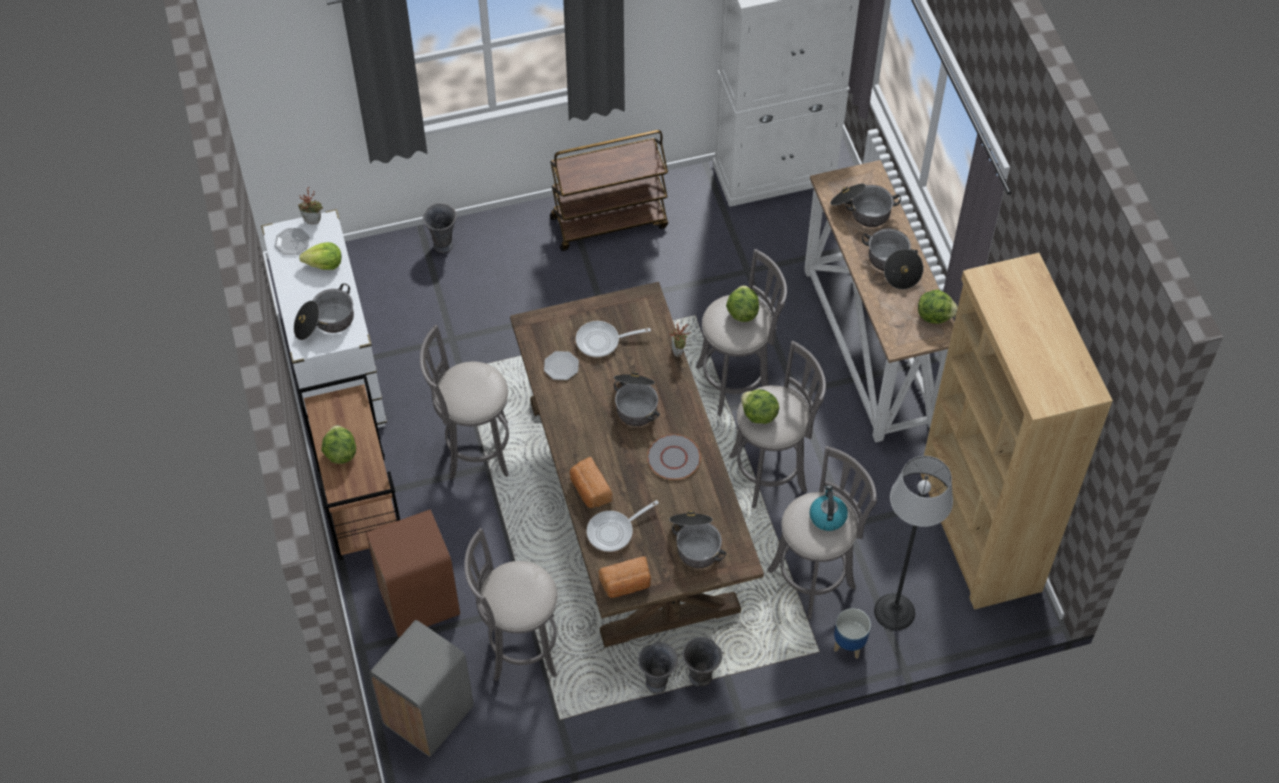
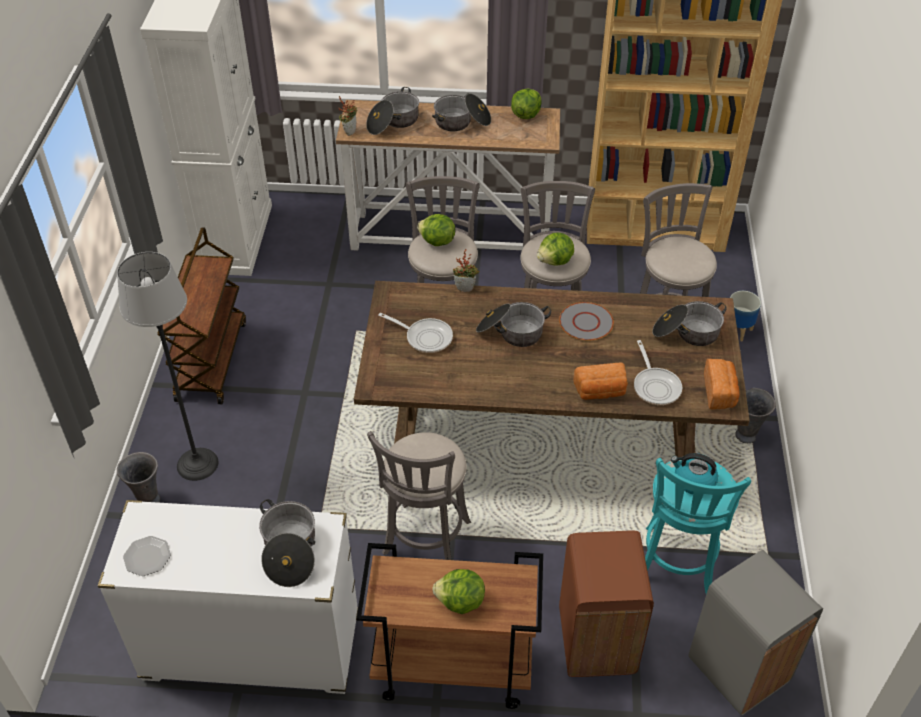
camera: 70 degrees left, 10 degrees down
potted plant [298,187,323,225] -> potted plant moved to [339,96,357,136]
lettuce [299,242,341,270] -> none
grey stool [464,528,558,681] -> turquoise stool [645,458,751,594]
plate [544,351,579,380] -> none
frying pan [576,321,651,357] -> frying pan turned 75 degrees counterclockwise [378,313,453,353]
grey vase [638,642,678,693] -> none
kettle [809,485,848,531] -> kettle moved to [671,453,718,494]
floor lamp [874,456,953,630] -> floor lamp moved to [117,252,218,481]

